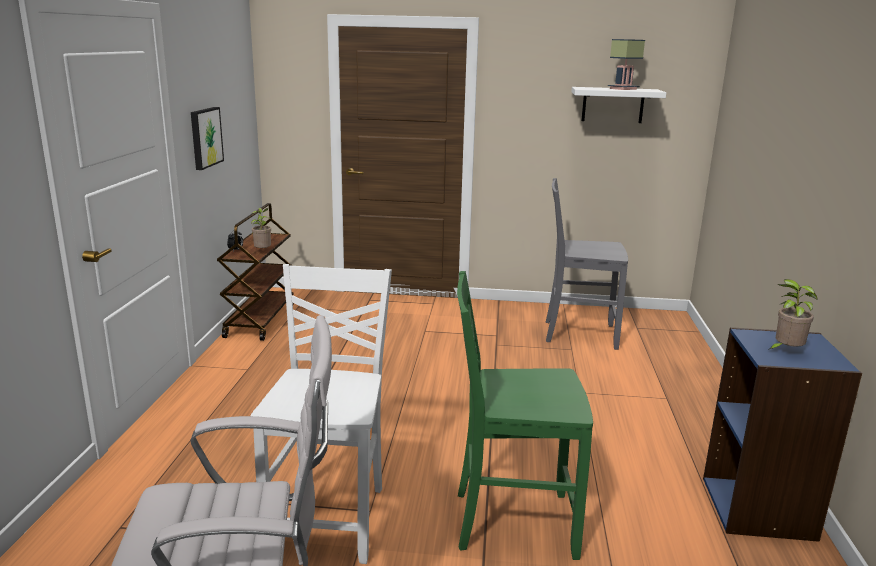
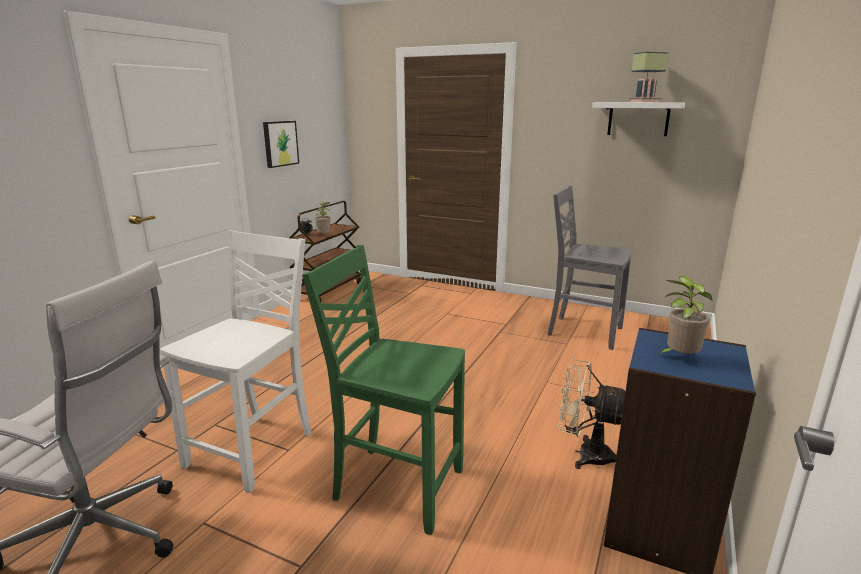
camera: 20 degrees right, 0 degrees up
none -> beige fan [558,359,626,469]

